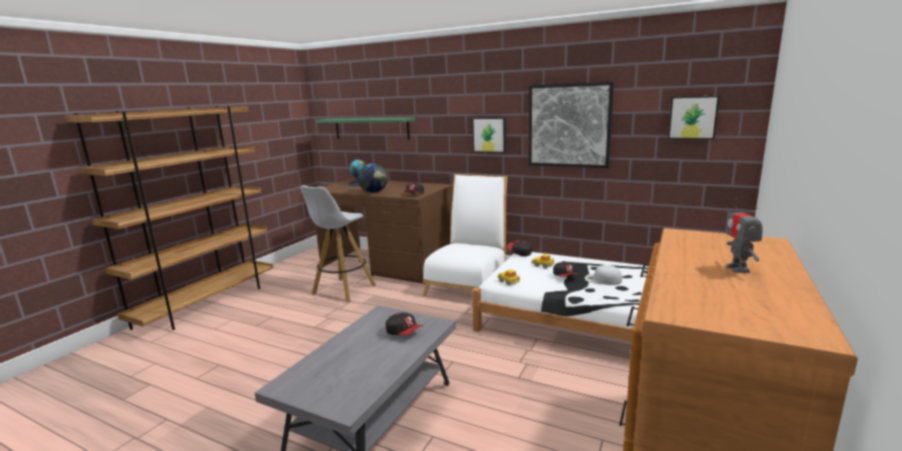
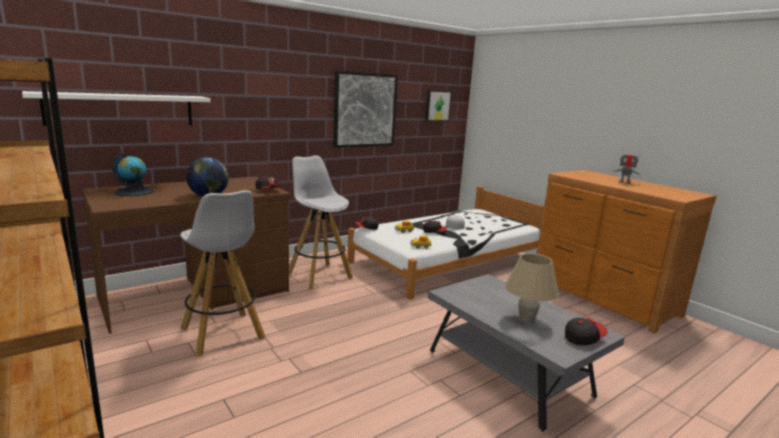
camera: 65 degrees left, 0 degrees up
green shelf [315,118,415,140] -> white shelf [22,91,211,126]
cap [385,312,424,335] -> cap moved to [565,317,608,346]
white chair [423,174,507,297] -> white stool [289,155,353,289]
picture [472,117,506,153] -> none
none -> beige table lamp [505,253,559,323]

